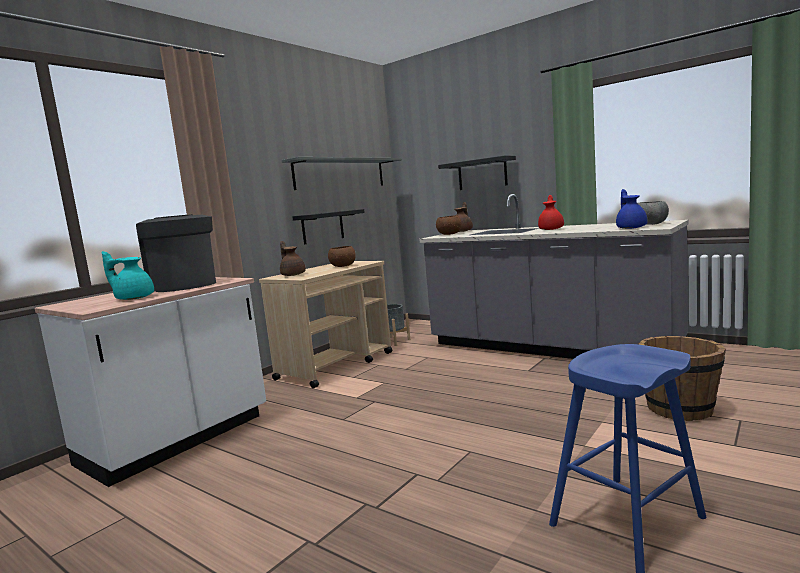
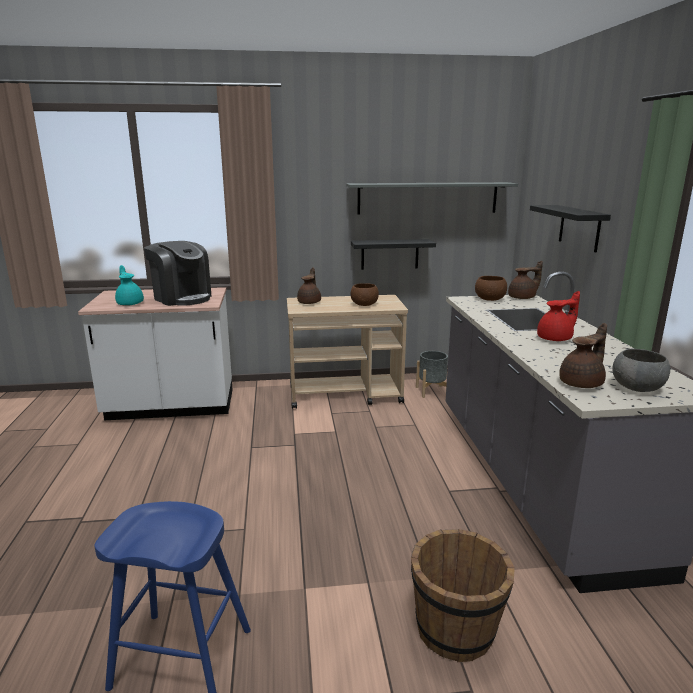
camera: 45 degrees right, 10 degrees up
coffee machine [136,214,216,292] -> coffee machine turned 120 degrees clockwise [144,241,211,306]
blue teapot [616,189,648,229] -> brown teapot [559,323,607,388]

